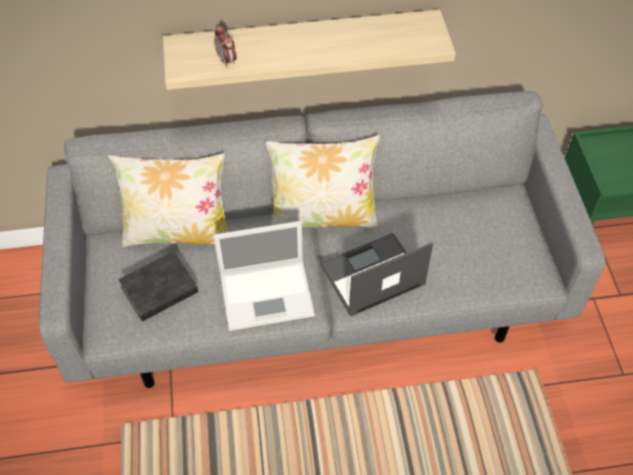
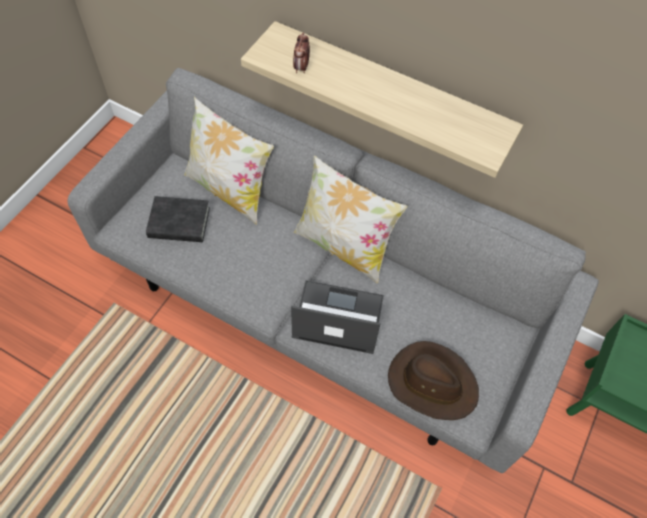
camera: 35 degrees right, 5 degrees up
laptop [213,221,315,331] -> none
none -> brown hat [388,341,479,420]

